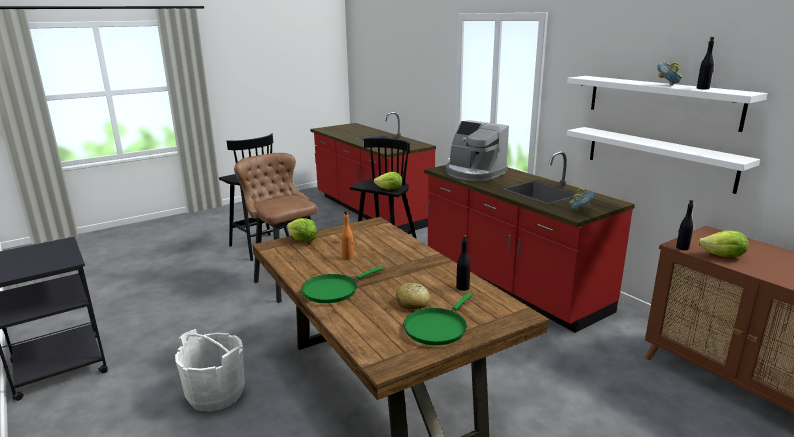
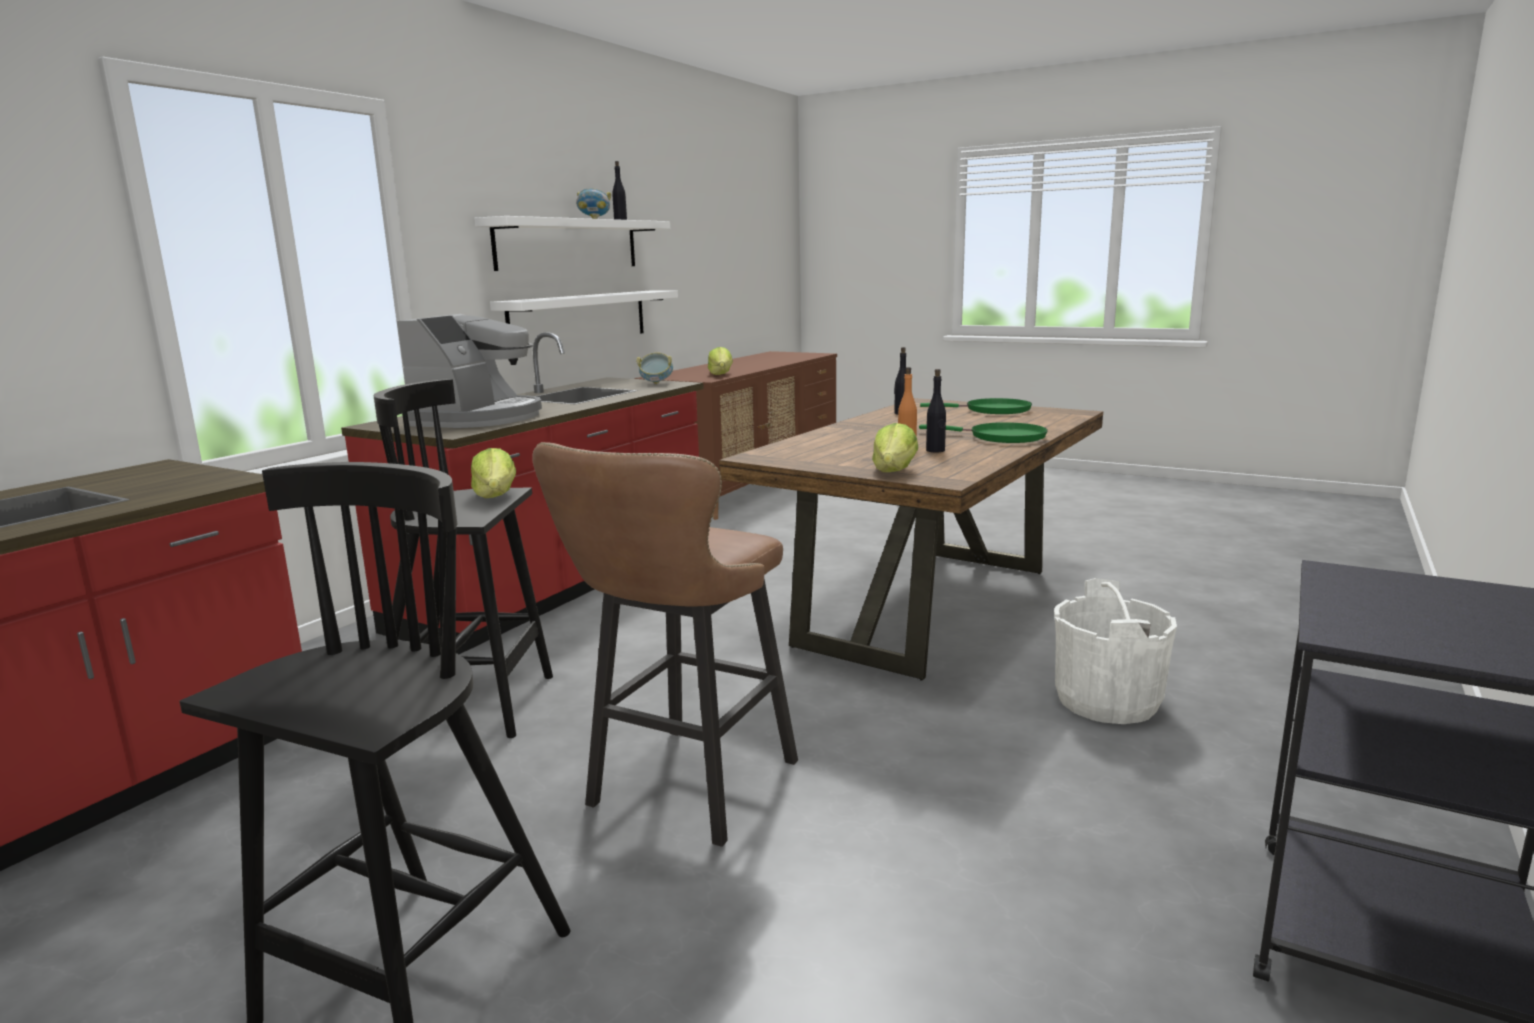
camera: 115 degrees left, 5 degrees down
bread [396,283,430,309] -> none
black bottle [676,200,693,250] -> black bottle moved to [926,369,946,452]

